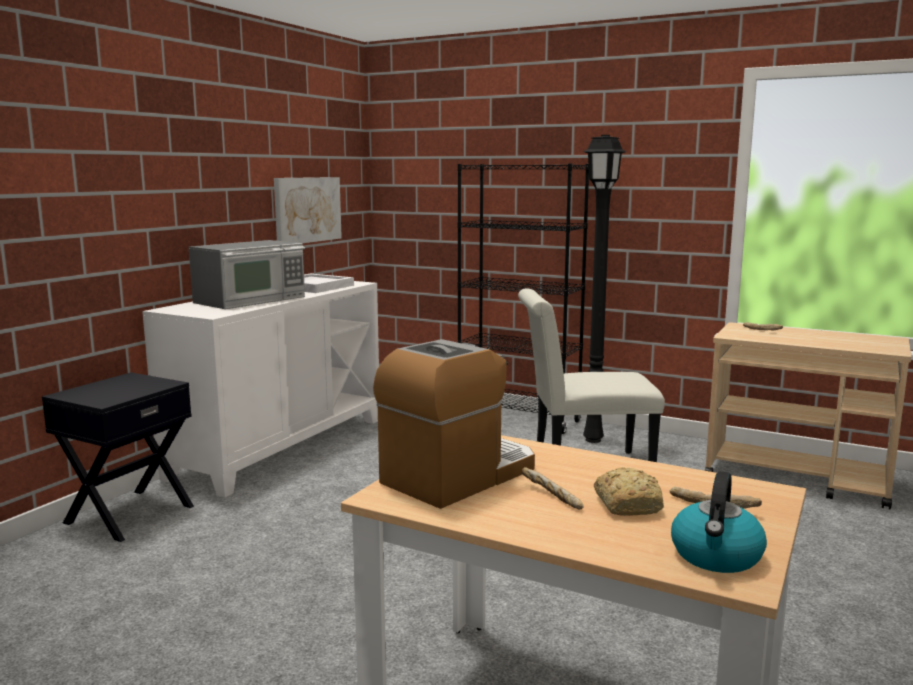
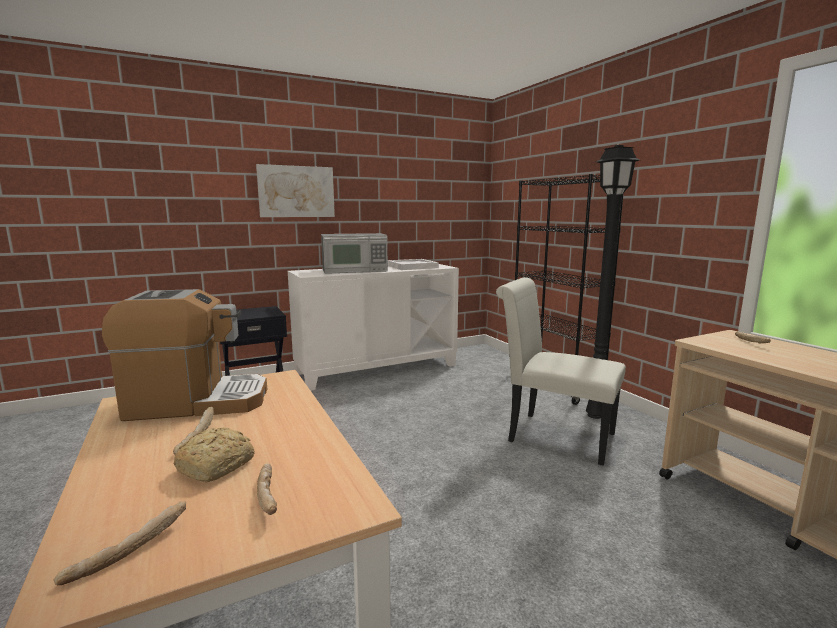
camera: 35 degrees right, 0 degrees up
picture [274,177,342,243] -> picture moved to [256,164,335,217]
kettle [671,471,767,573] -> bread [54,501,186,586]

